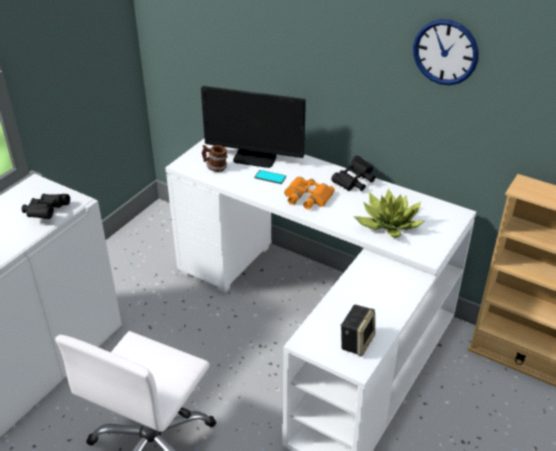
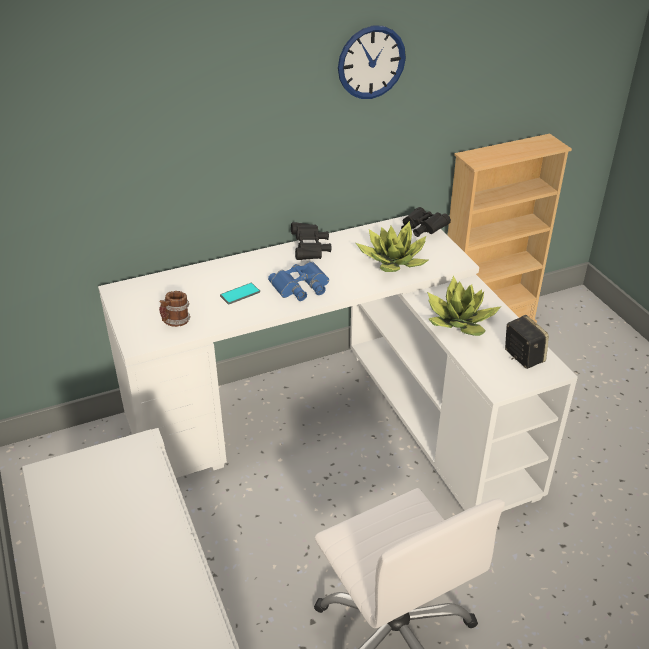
camera: 55 degrees left, 0 degrees up
black binoculars [22,194,70,219] -> black binoculars moved to [401,207,451,237]
monitor [201,86,306,168] -> none
orange binoculars [284,177,335,209] -> blue binoculars [268,262,329,301]
none -> potted plant [427,276,502,336]

